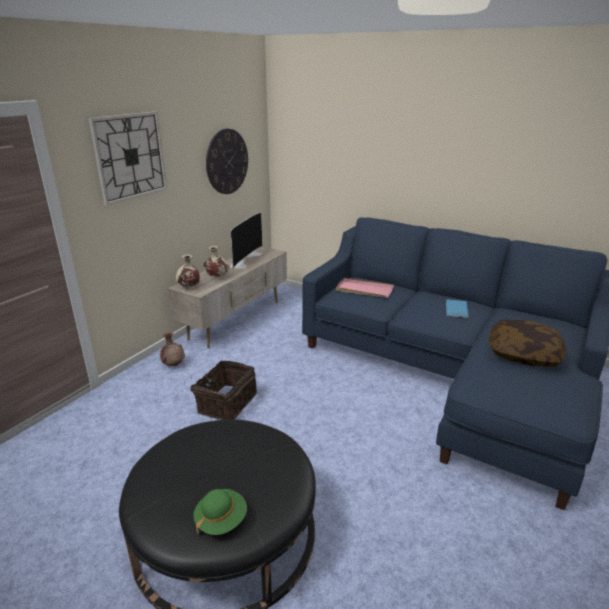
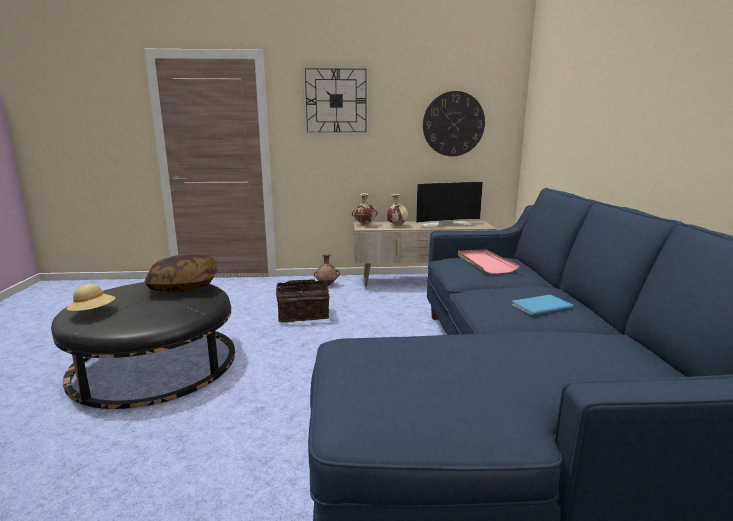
camera: 55 degrees right, 10 degrees down
green hat [193,489,247,535] -> beige hat [66,284,115,311]
pillow [489,319,566,367] -> pillow moved to [144,254,218,292]

